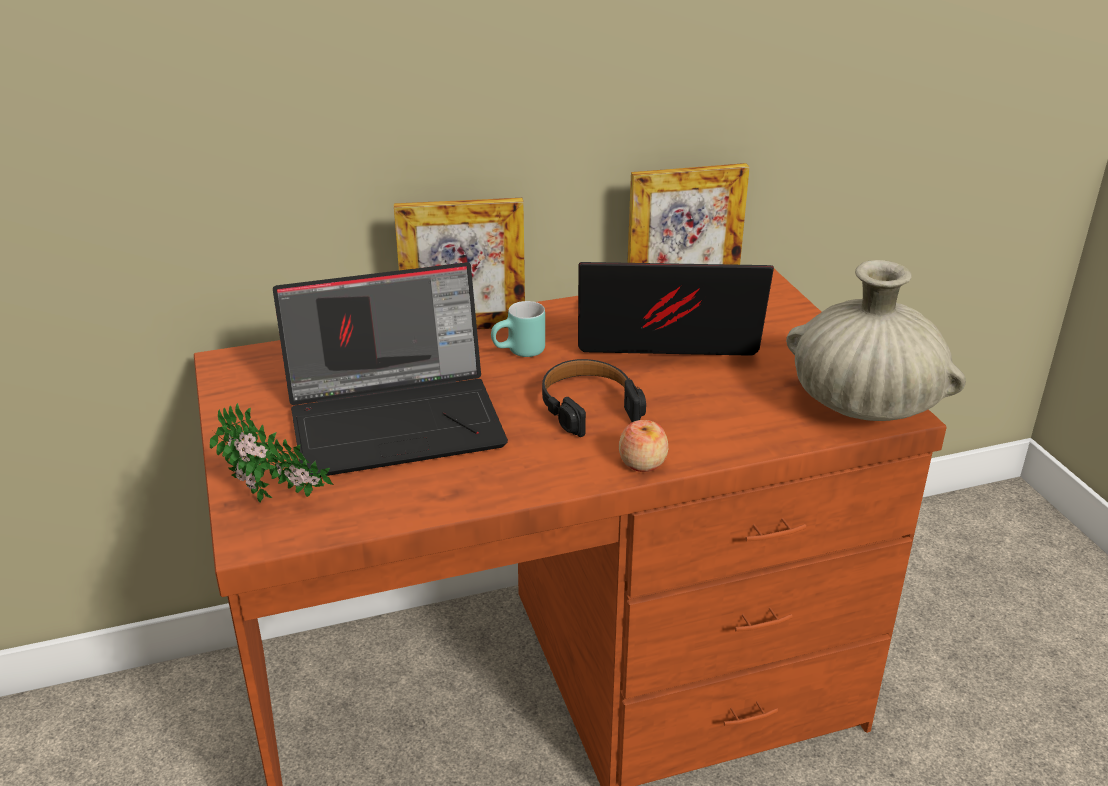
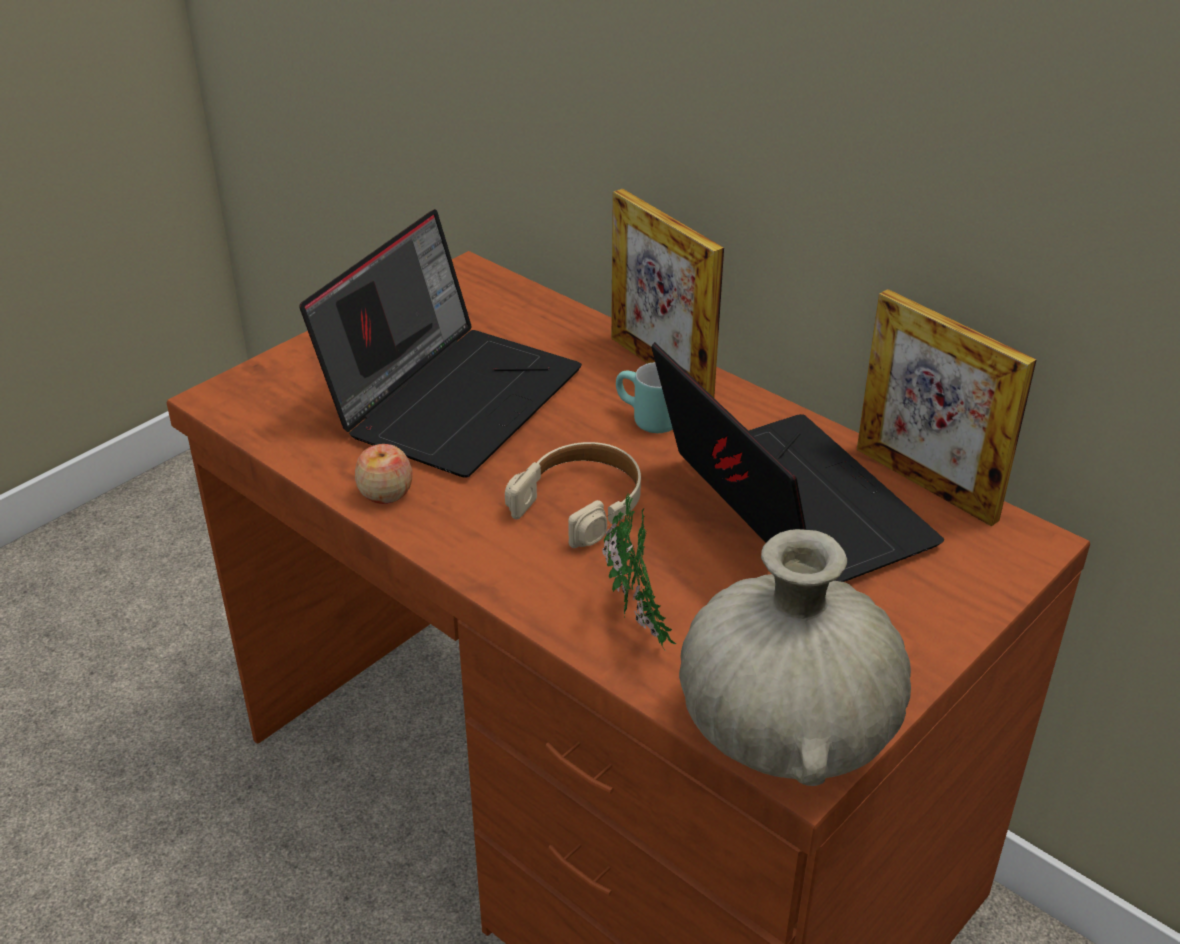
camera: 60 degrees right, 5 degrees up
potted plant [210,403,334,502] -> potted plant moved to [602,493,676,651]
laptop [273,262,508,477] -> laptop turned 105 degrees counterclockwise [299,209,582,477]
black headphones [542,359,646,437] -> beige headphones [505,442,641,548]
apple [619,420,668,472] -> apple moved to [355,444,412,504]

